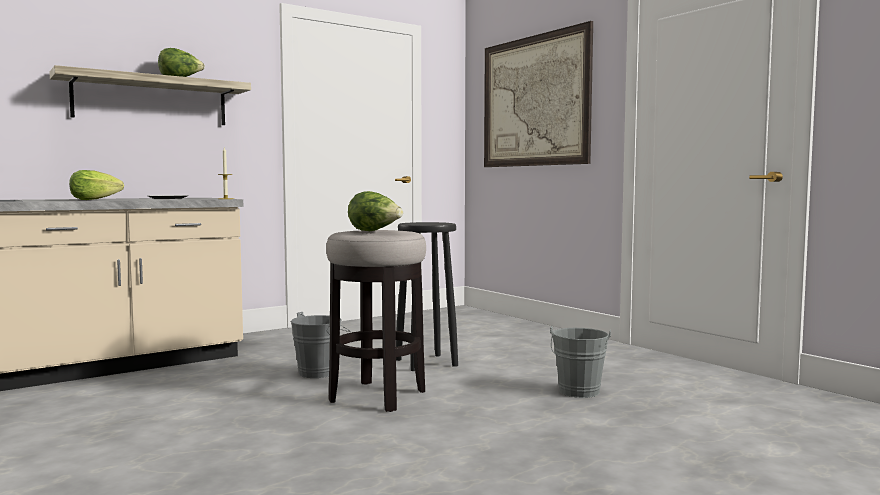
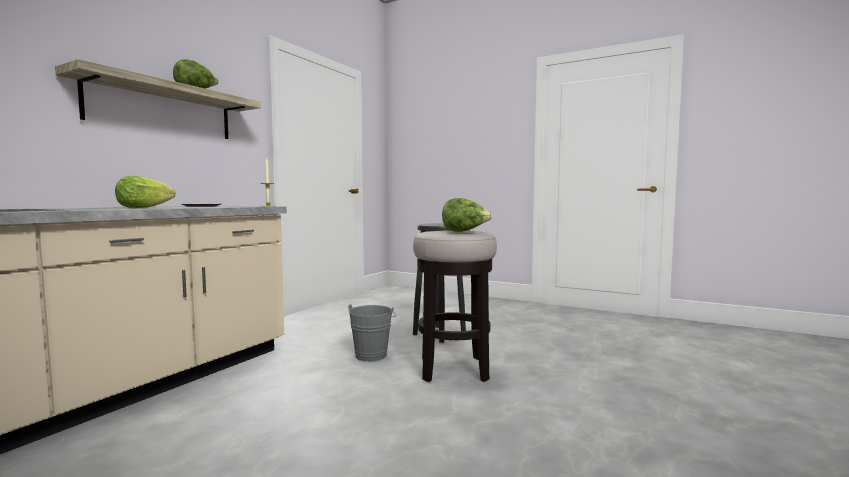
camera: 25 degrees left, 0 degrees up
picture [484,21,593,167] -> none
grey bucket [550,326,611,398] -> none

